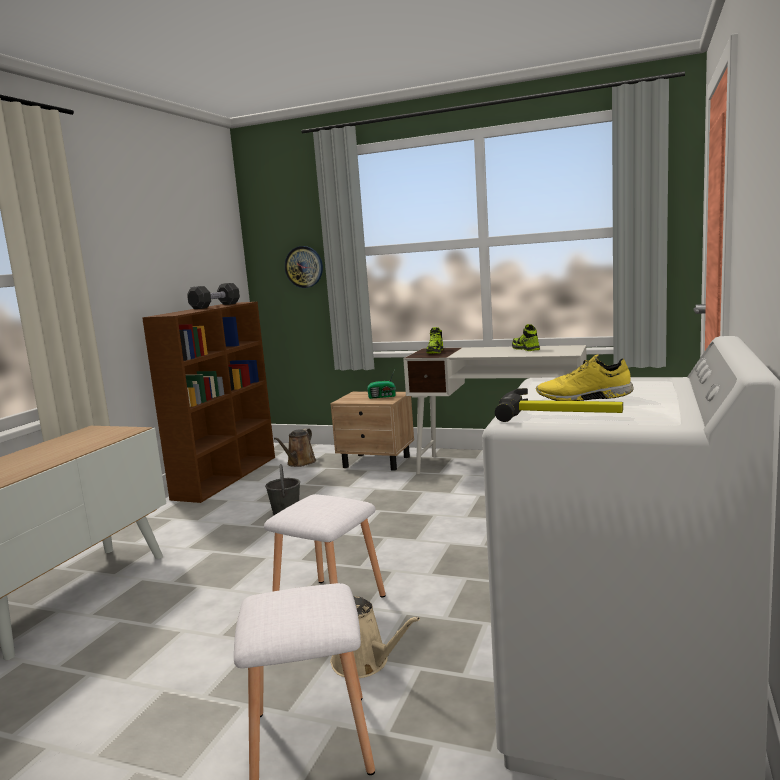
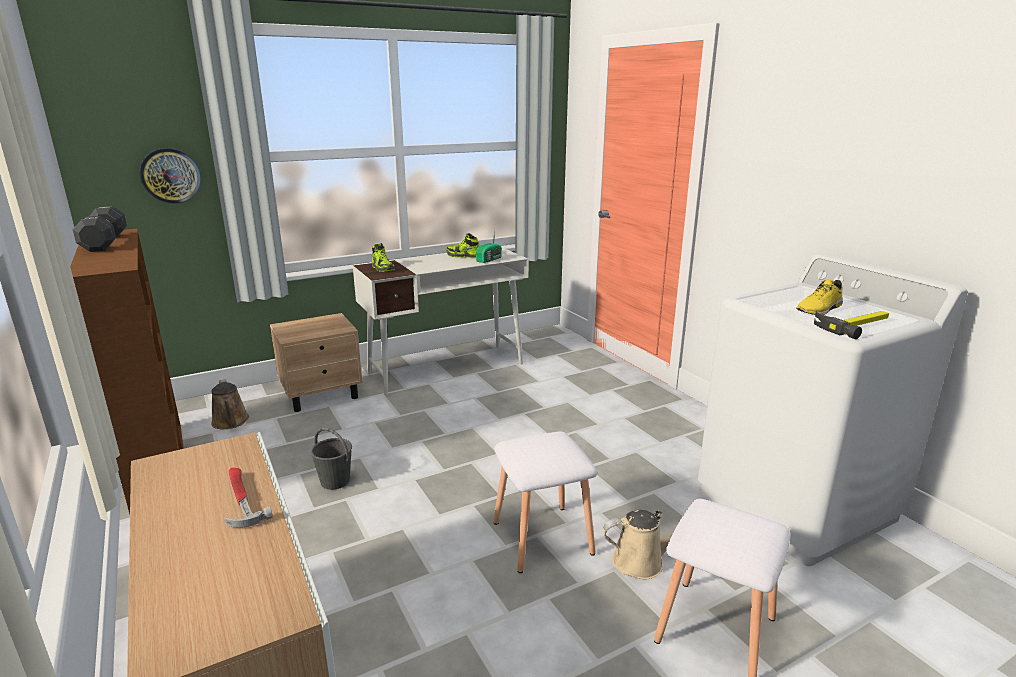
camera: 50 degrees left, 10 degrees up
radio [367,369,396,399] -> radio moved to [476,230,502,263]
none -> hammer [224,468,273,528]

